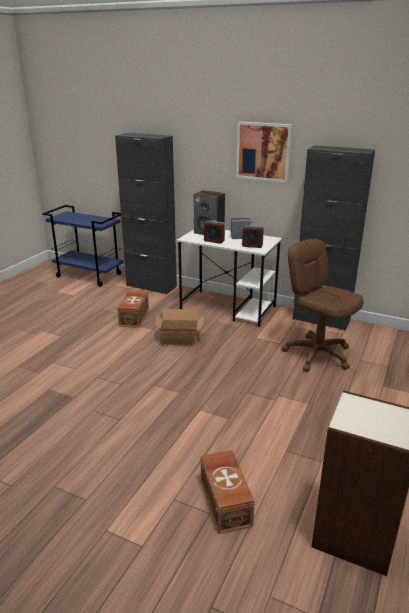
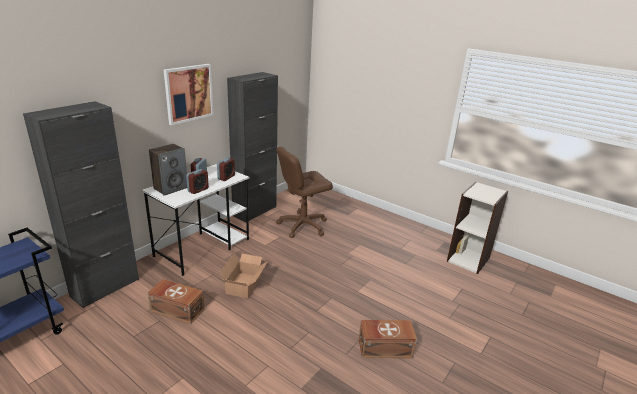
camera: 80 degrees left, 0 degrees up
brown storage box [201,450,255,534] -> brown storage box moved to [359,320,417,358]

